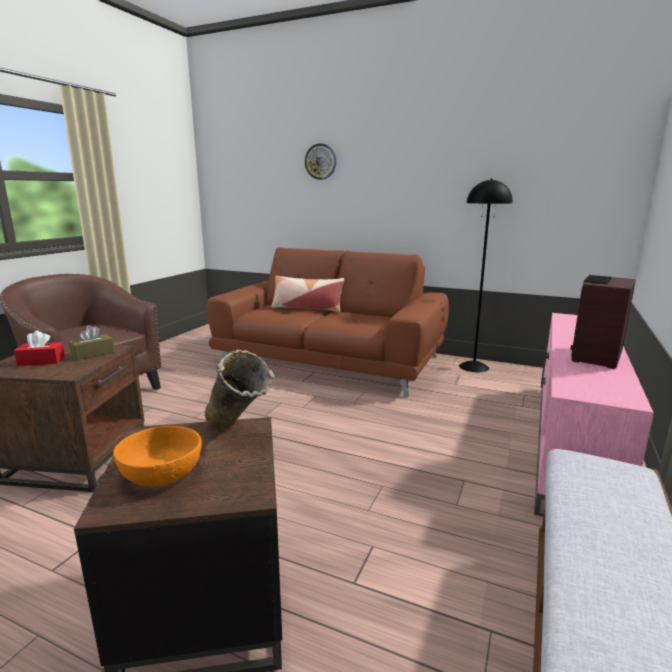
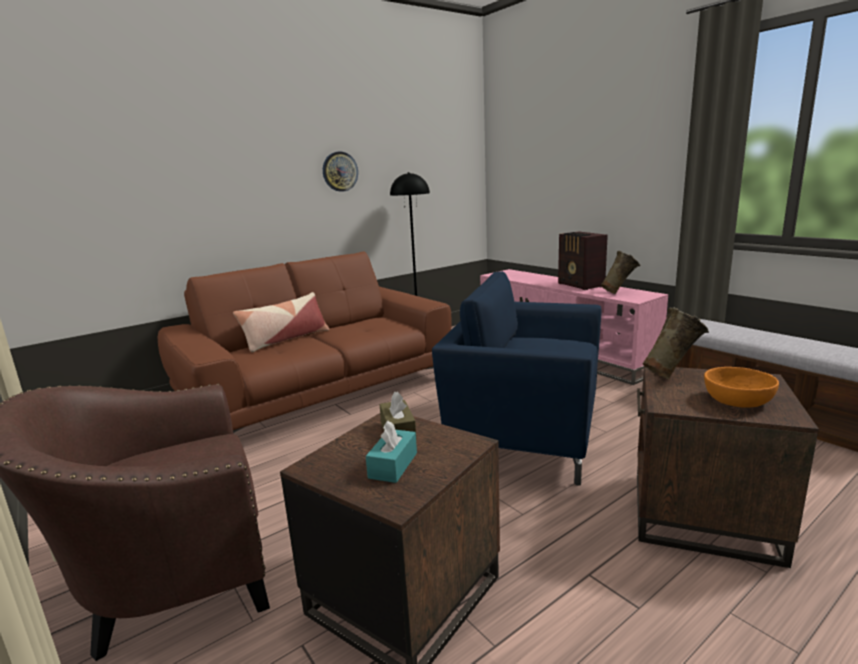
camera: 60 degrees left, 0 degrees up
red tissue box [14,331,65,366] -> turquoise tissue box [366,421,417,483]
wall clock [305,143,336,180] -> wall clock moved to [323,152,358,192]
none -> blue armchair [432,271,602,486]
none -> beige vase [601,251,641,294]

